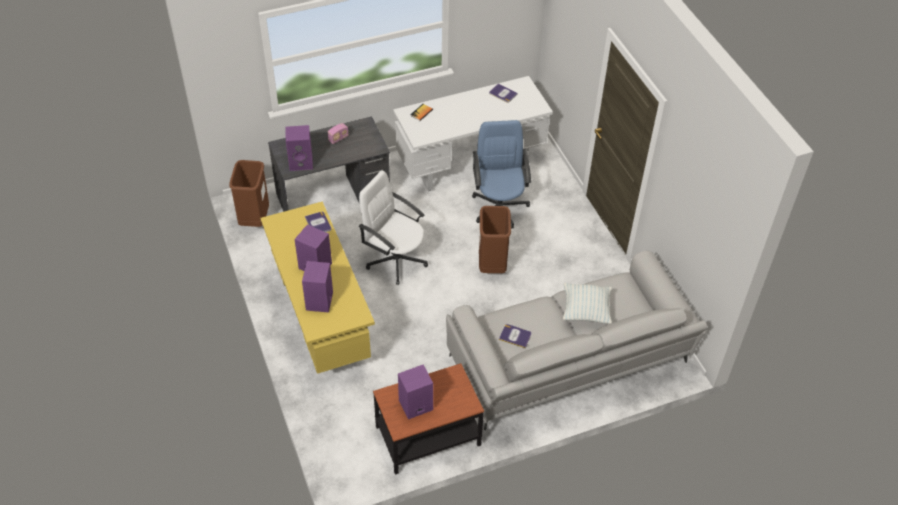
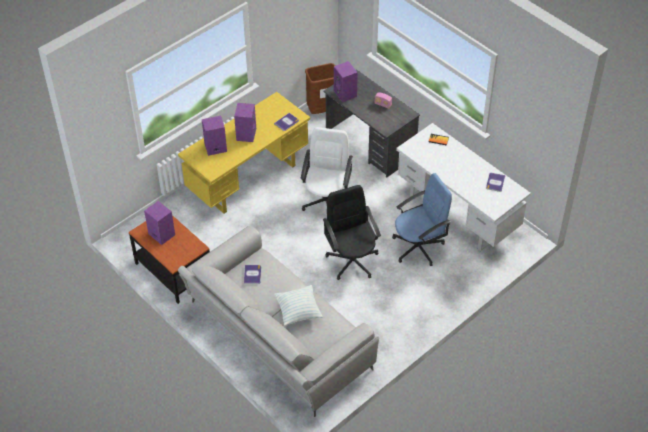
camera: 70 degrees right, 0 degrees up
brown trash can [479,206,511,273] -> black office chair [323,185,381,280]

